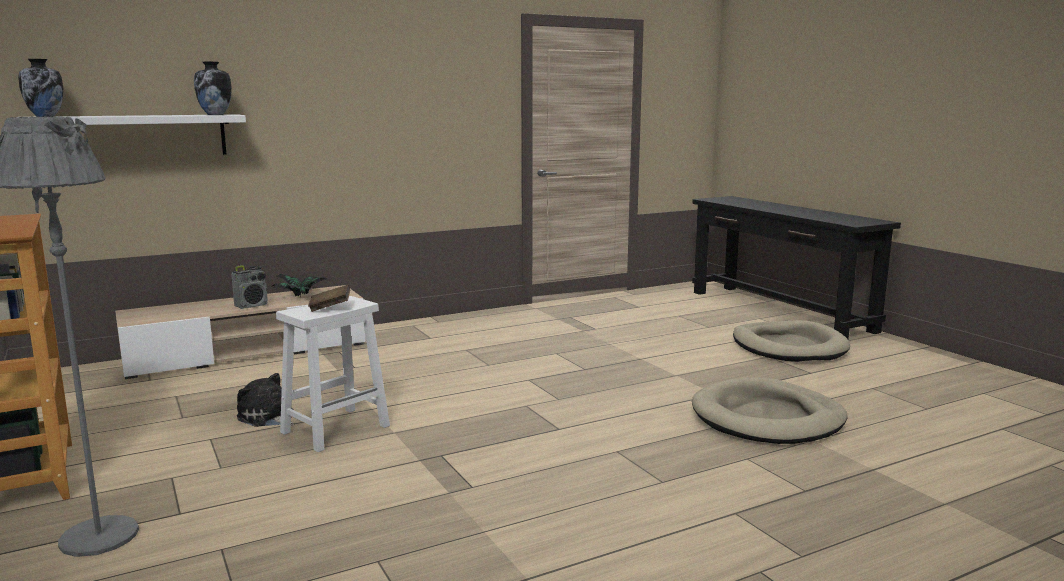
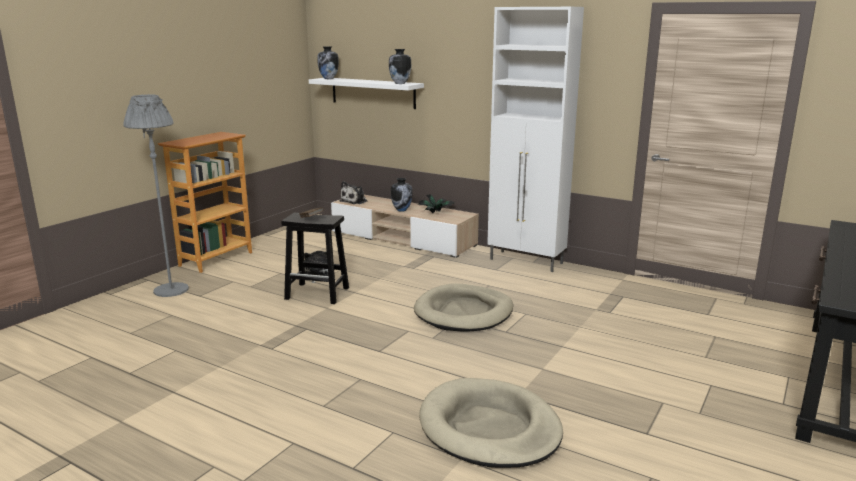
camera: 60 degrees right, 5 degrees up
radio [231,265,268,309] -> vase [391,178,413,212]
white stool [276,296,390,452] -> black stool [282,213,349,304]
beige dog bed [733,320,850,362] -> beige dog bed moved to [414,283,513,332]
none -> plush toy [339,181,368,204]
none -> white cabinet [487,7,584,272]

